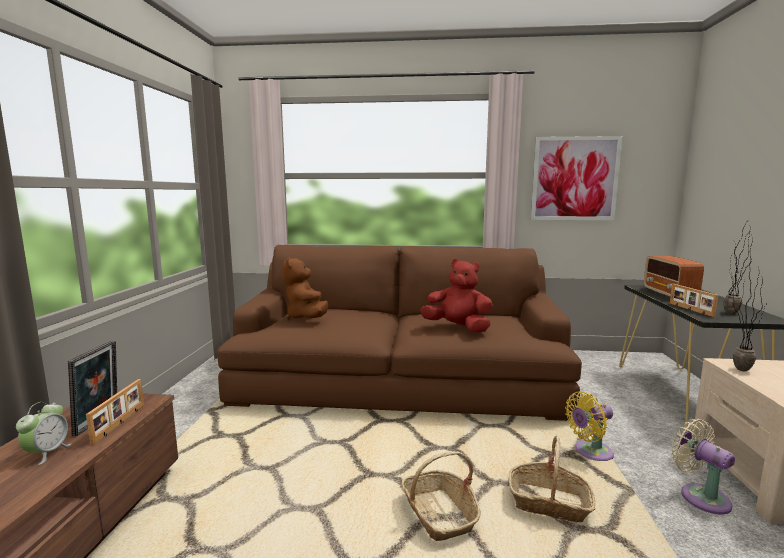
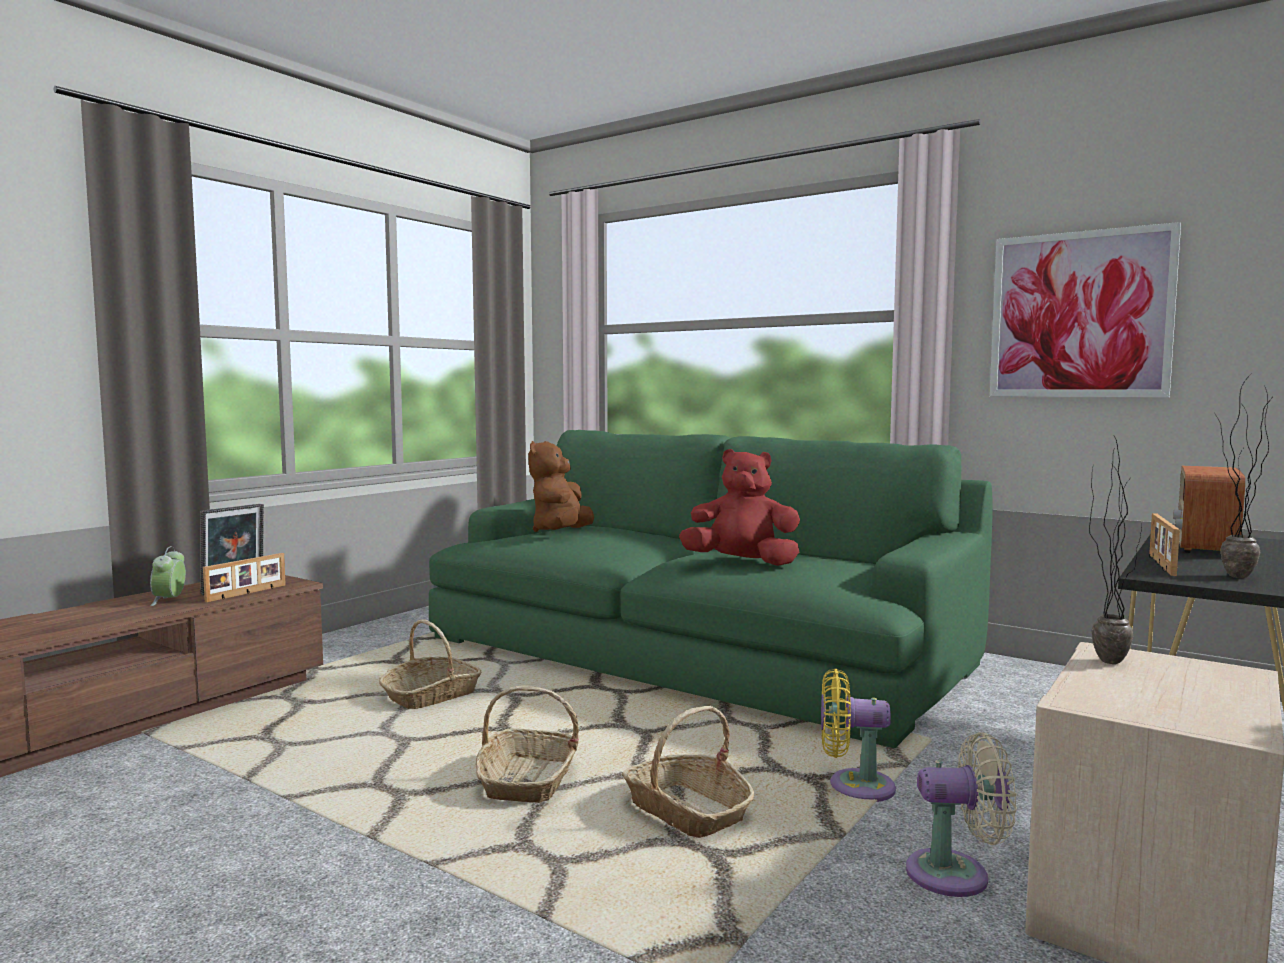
camera: 30 degrees right, 5 degrees down
alarm clock [16,402,71,465] -> alarm clock turned 135 degrees clockwise [150,546,186,606]
brown sofa [217,245,582,421] -> green sofa [429,430,993,748]
red plush toy [420,259,493,332] -> red plush toy turned 45 degrees counterclockwise [679,449,800,566]
beige fan [671,418,735,514] -> beige fan turned 90 degrees clockwise [906,733,1017,897]
none -> basket [379,619,481,709]

